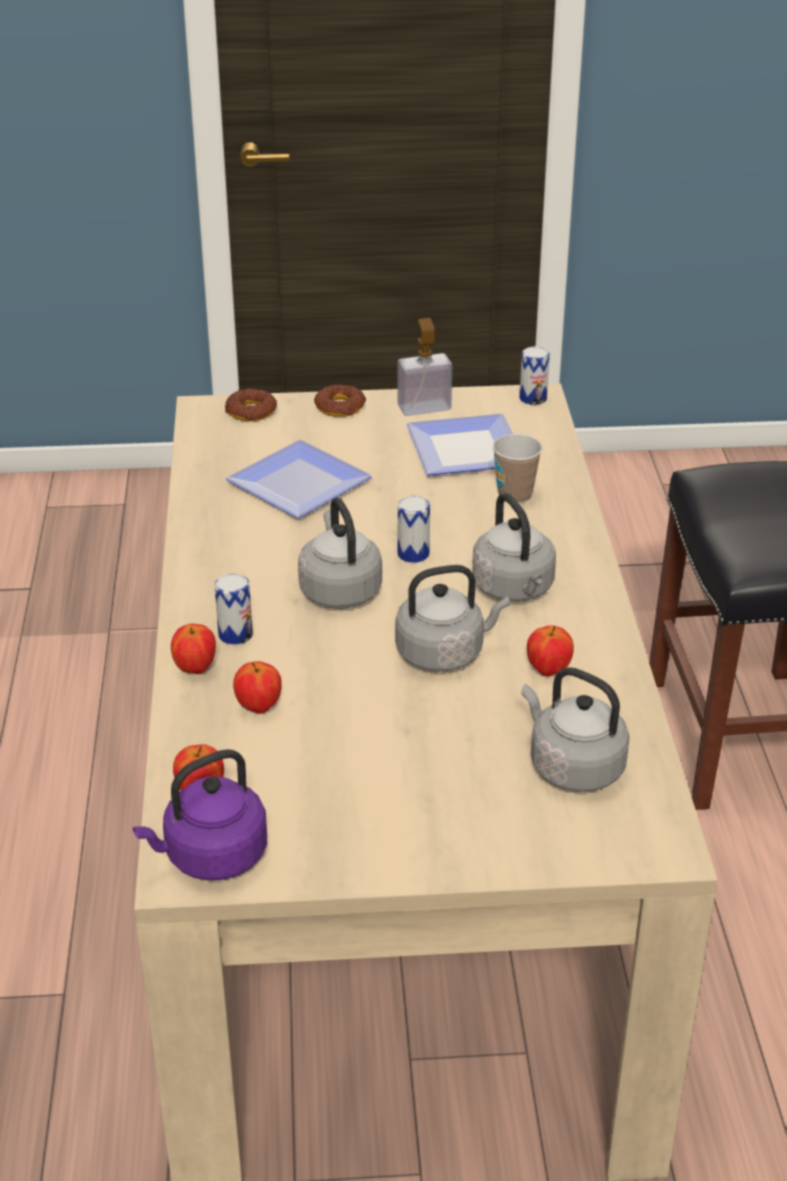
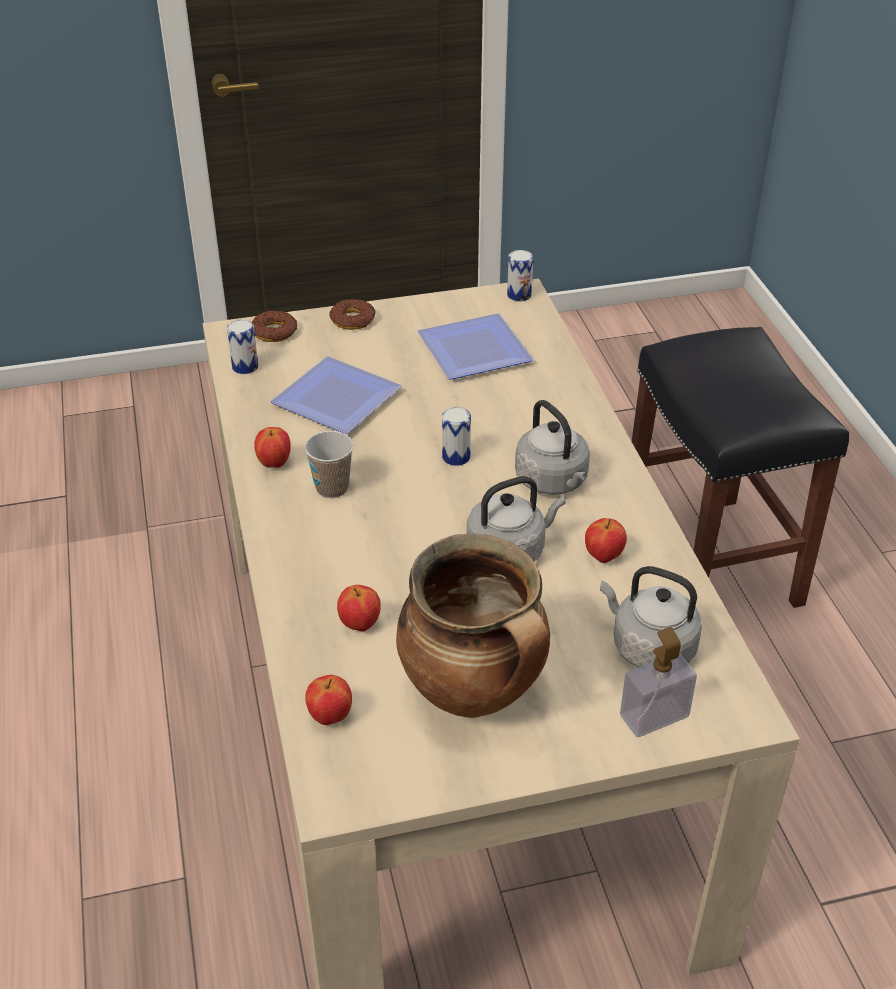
camera: 10 degrees left, 5 degrees up
purple kettle [133,749,267,881] -> none
apple [171,623,216,674] -> apple moved to [254,427,291,468]
can [215,574,253,645] -> can moved to [227,319,258,374]
grey kettle [298,497,382,609] -> none
soap dispenser [397,318,452,416] -> soap dispenser moved to [620,627,697,737]
cup [493,434,543,504] -> cup moved to [305,431,353,498]
none -> cooking pot [396,534,550,718]

